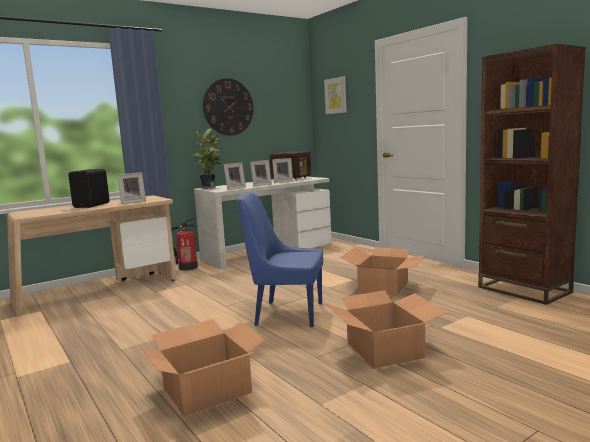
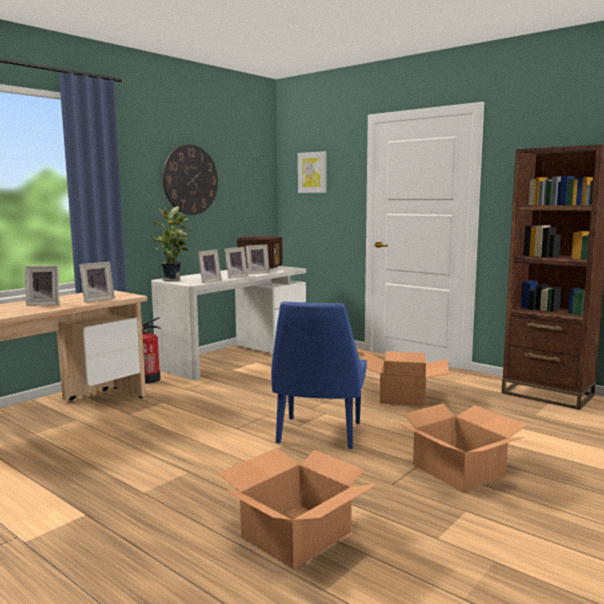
camera: 15 degrees left, 0 degrees up
black speaker [68,169,110,208] -> picture frame [25,266,59,306]
blue chair [237,192,323,328] -> blue chair turned 75 degrees counterclockwise [271,301,367,449]

